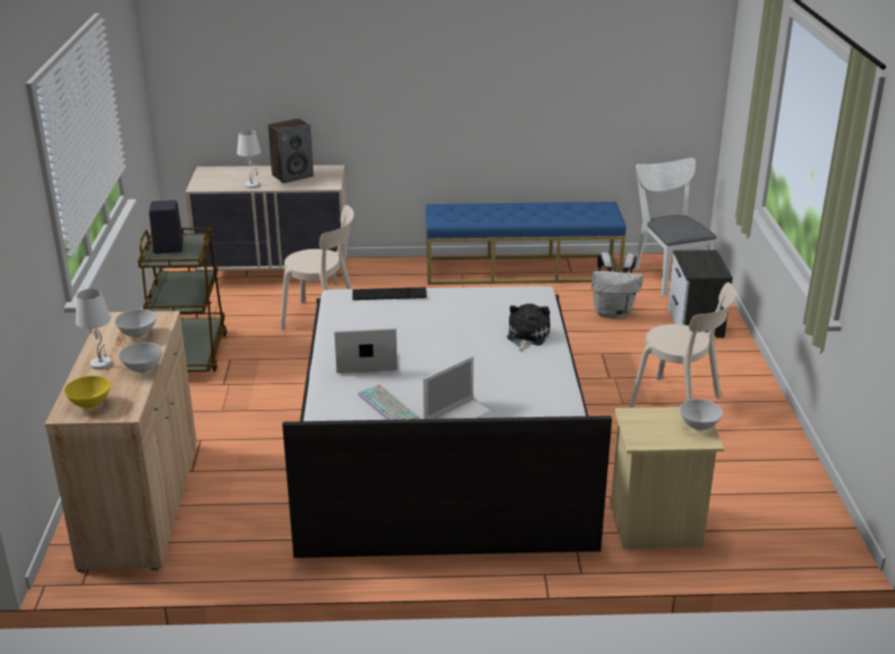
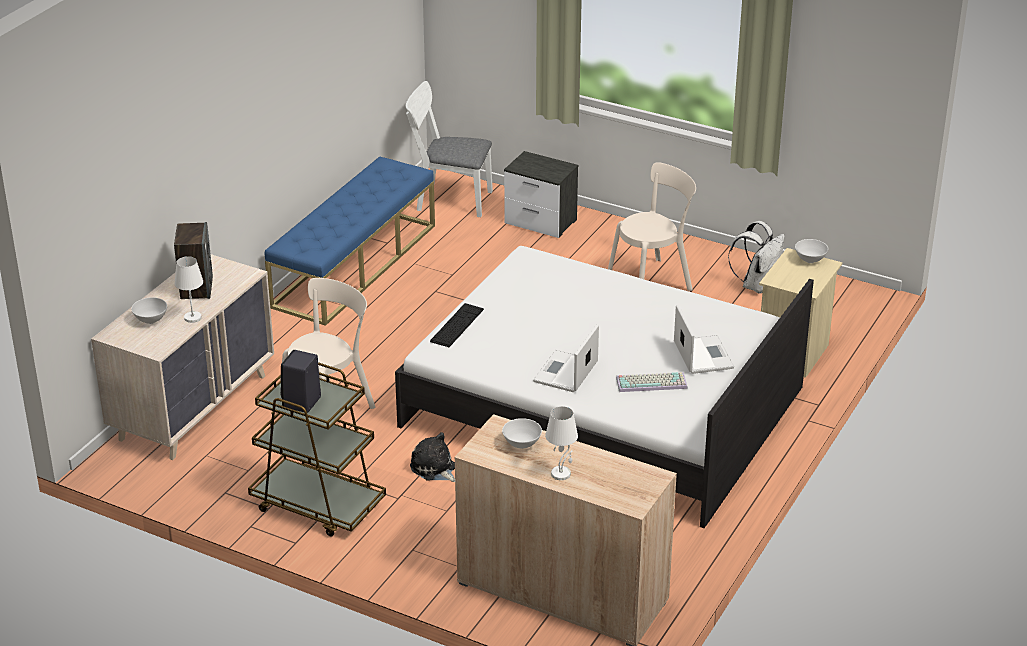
camera: 60 degrees left, 5 degrees up
yellow bowl [64,376,111,409] -> none
white bowl [119,342,163,373] -> white bowl moved to [131,297,167,324]
plush toy [507,304,550,352] -> plush toy moved to [410,432,455,482]
white backpack [592,252,643,318] -> white backpack moved to [728,221,785,294]

